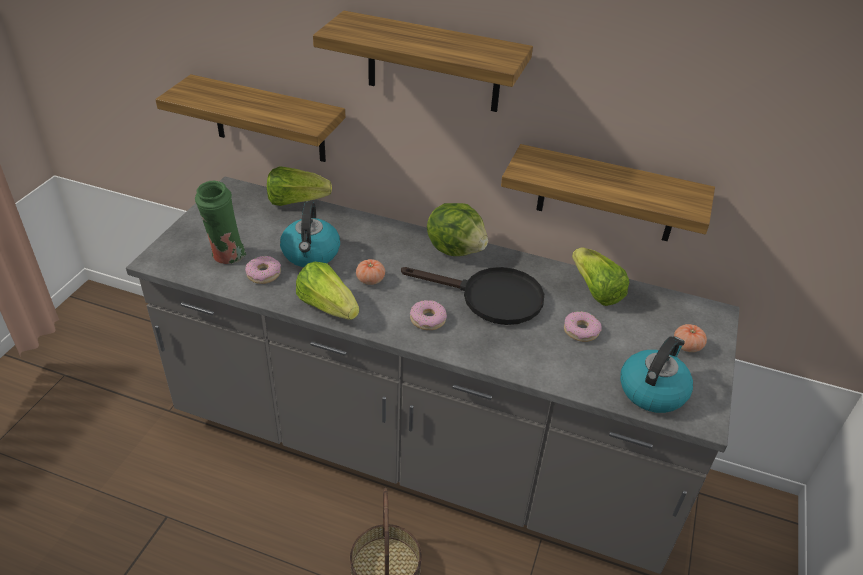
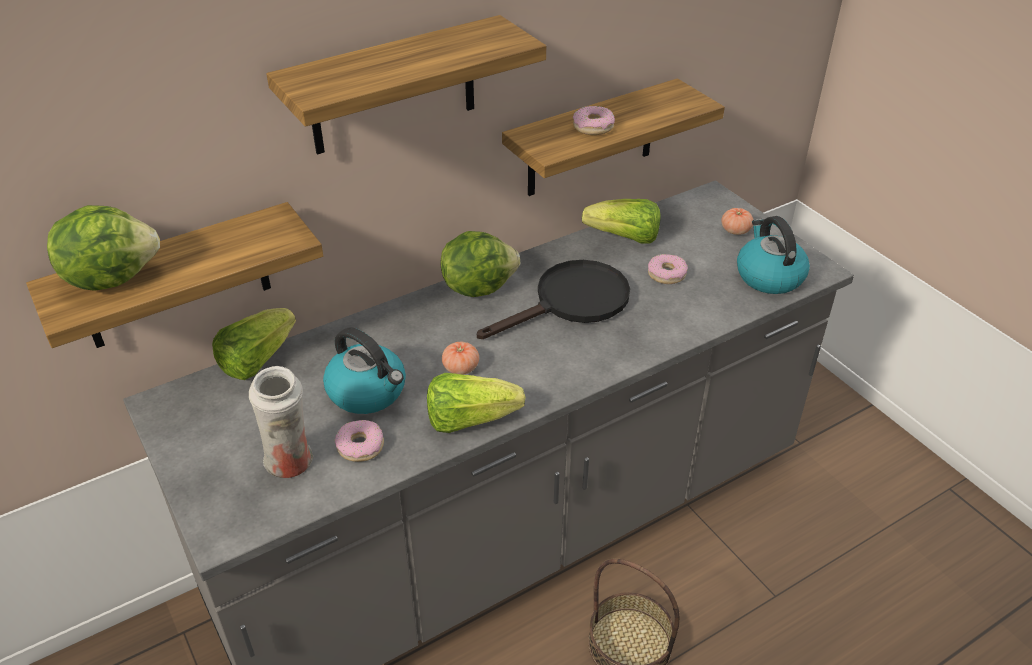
camera: 50 degrees left, 0 degrees up
green vase [195,181,246,264] -> white vase [249,366,313,478]
donut [410,300,447,330] -> donut moved to [572,106,615,135]
none -> lettuce [47,205,160,291]

